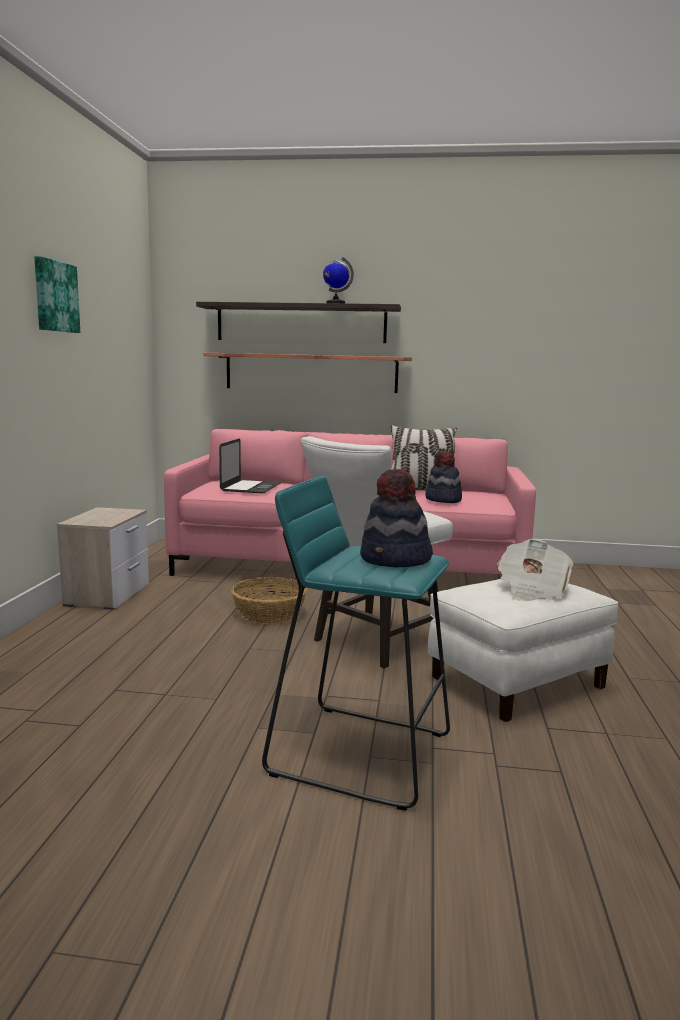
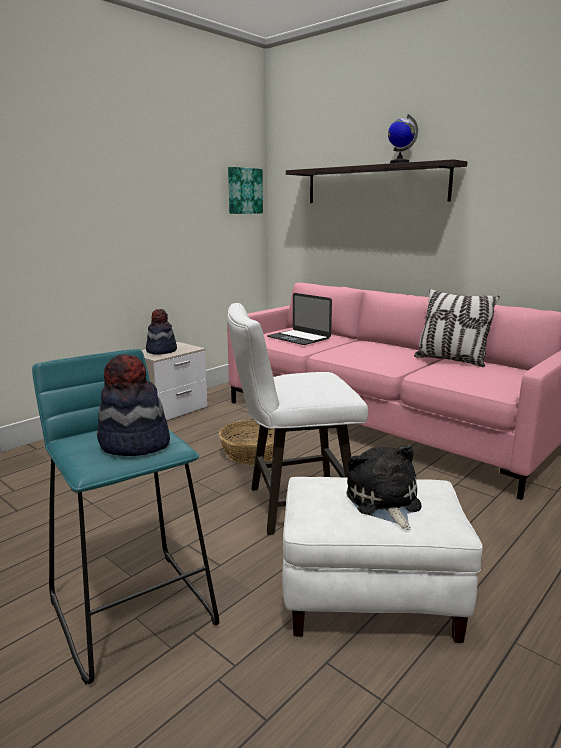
camera: 35 degrees right, 5 degrees up
picture [34,256,80,333] -> picture moved to [228,167,263,214]
shelf [204,353,412,393] -> none
laptop [219,438,280,493] -> laptop turned 90 degrees clockwise [267,293,332,345]
hat [426,450,462,503] -> hat moved to [146,309,177,355]
newspaper [497,539,573,601] -> plush toy [347,445,422,530]

